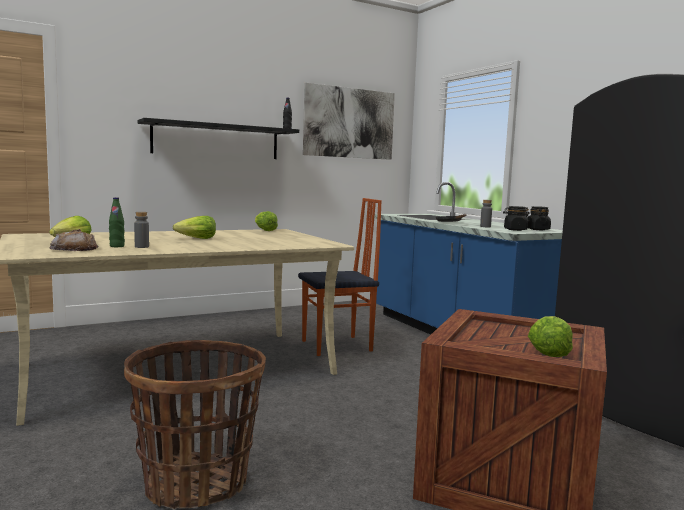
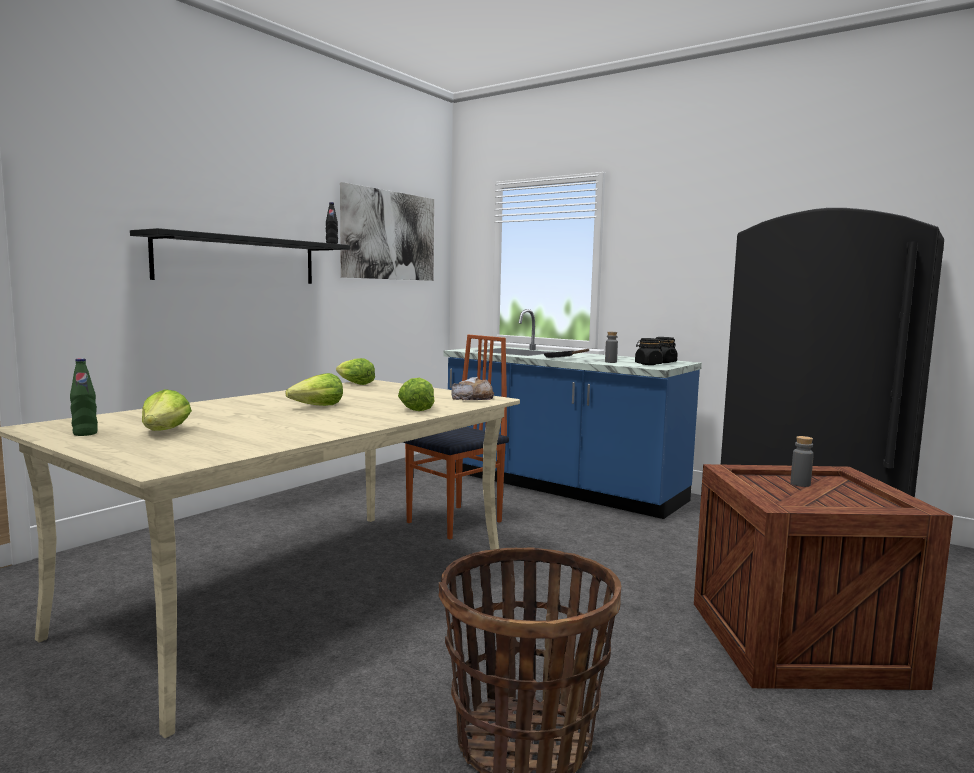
camera: 25 degrees left, 0 degrees up
bread [50,229,99,251] -> bread moved to [451,377,494,400]
green bottle [109,197,125,247] -> green bottle moved to [70,358,98,436]
grey bottle [134,212,149,248] -> grey bottle moved to [790,436,814,487]
lettuce [528,316,573,357] -> lettuce moved to [398,378,435,411]

